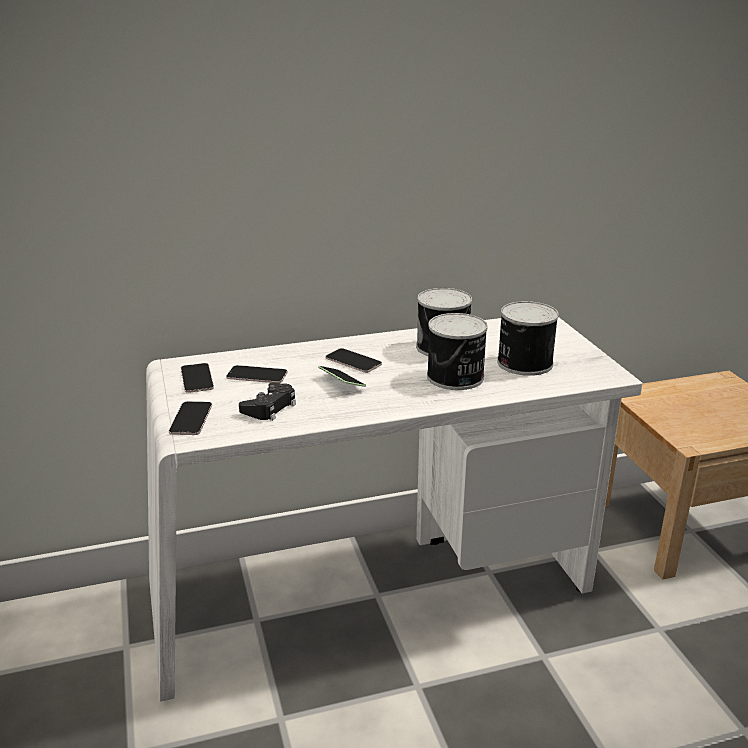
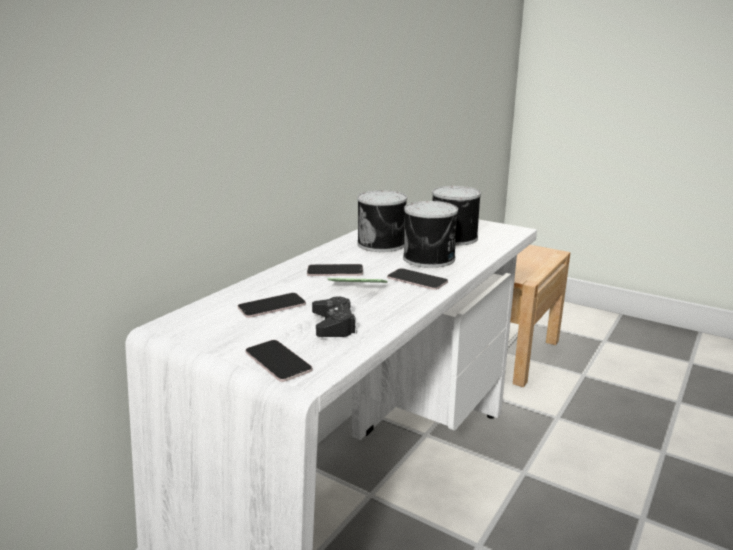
camera: 40 degrees left, 5 degrees down
phone [181,363,214,393] -> phone moved to [387,268,448,290]

